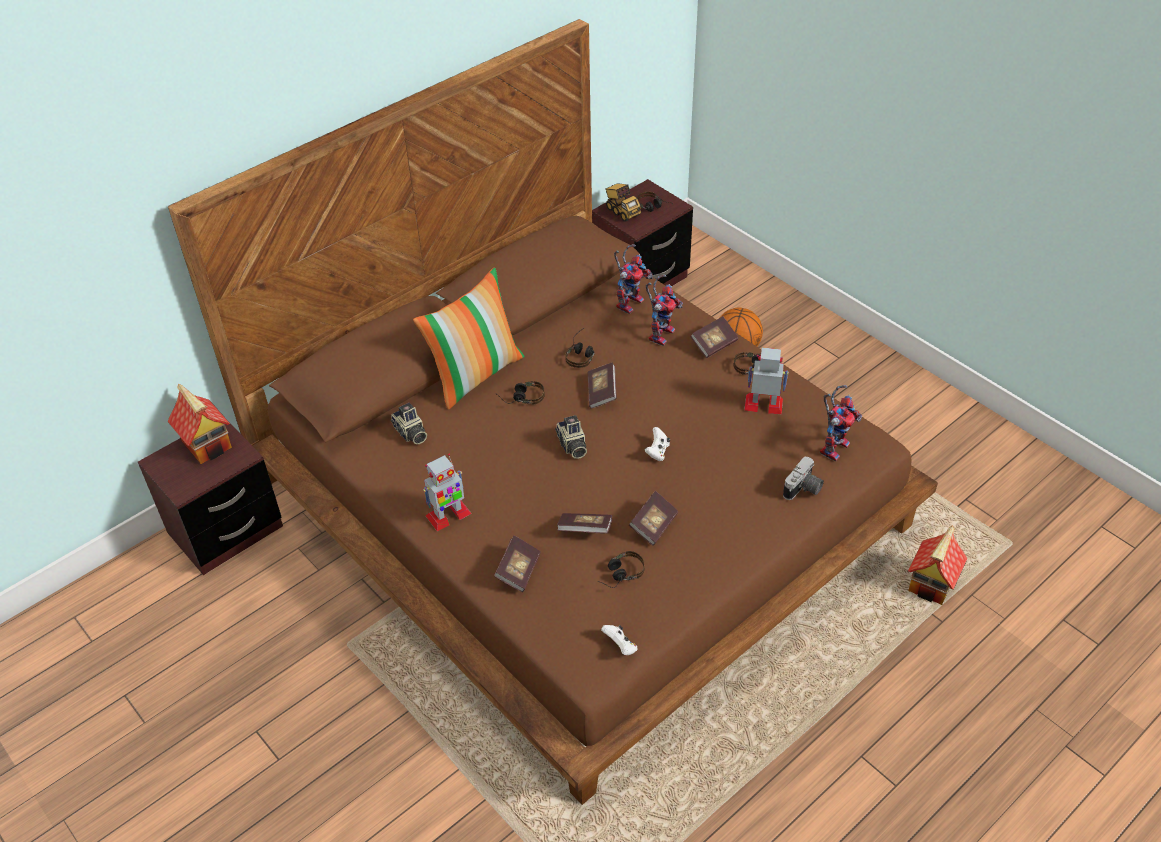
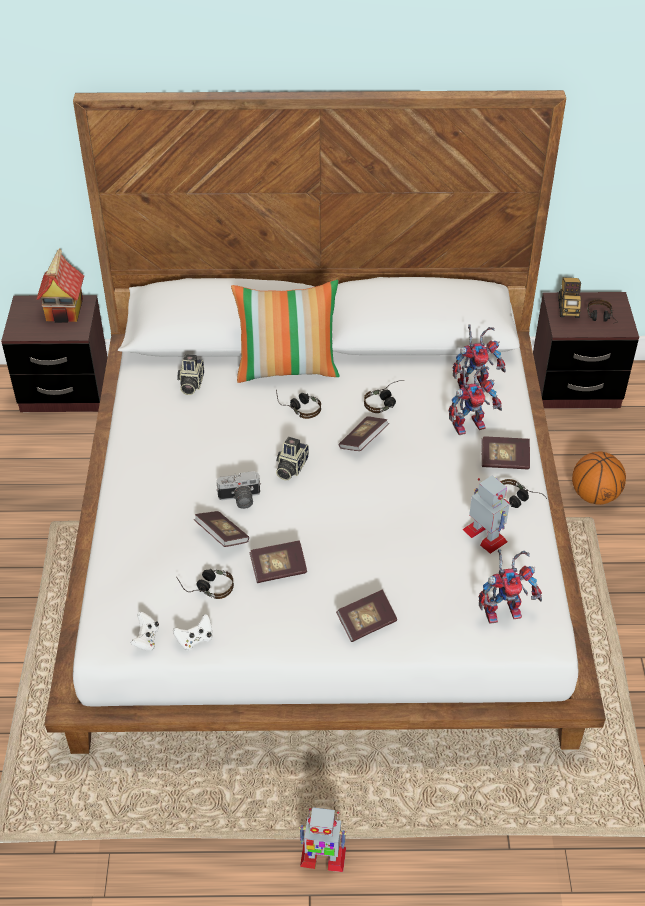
camera: 40 degrees right, 0 degrees up
brown bed [168,19,938,805] -> white bed [45,90,606,754]
toy robot [423,454,472,531] -> toy robot moved to [299,807,346,872]
book [494,535,541,592] -> book moved to [336,589,397,642]
white game controller [645,427,670,461] -> white game controller moved to [173,614,213,651]
camera [783,456,824,500] -> camera moved to [216,471,261,509]
toy house [908,525,968,605] -> none

